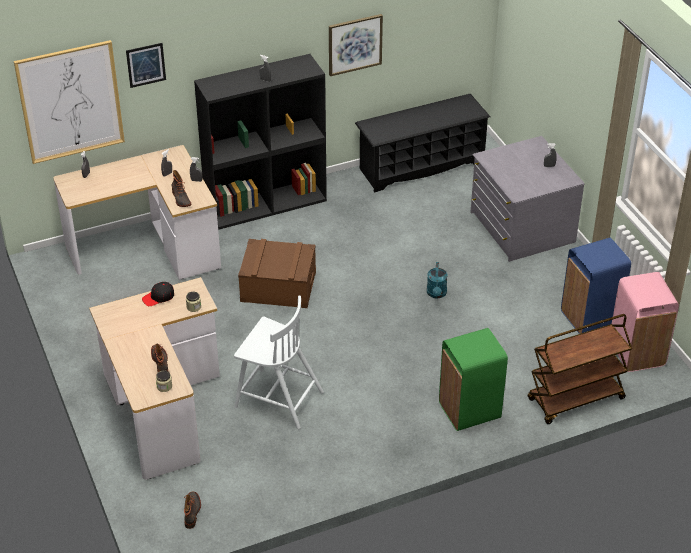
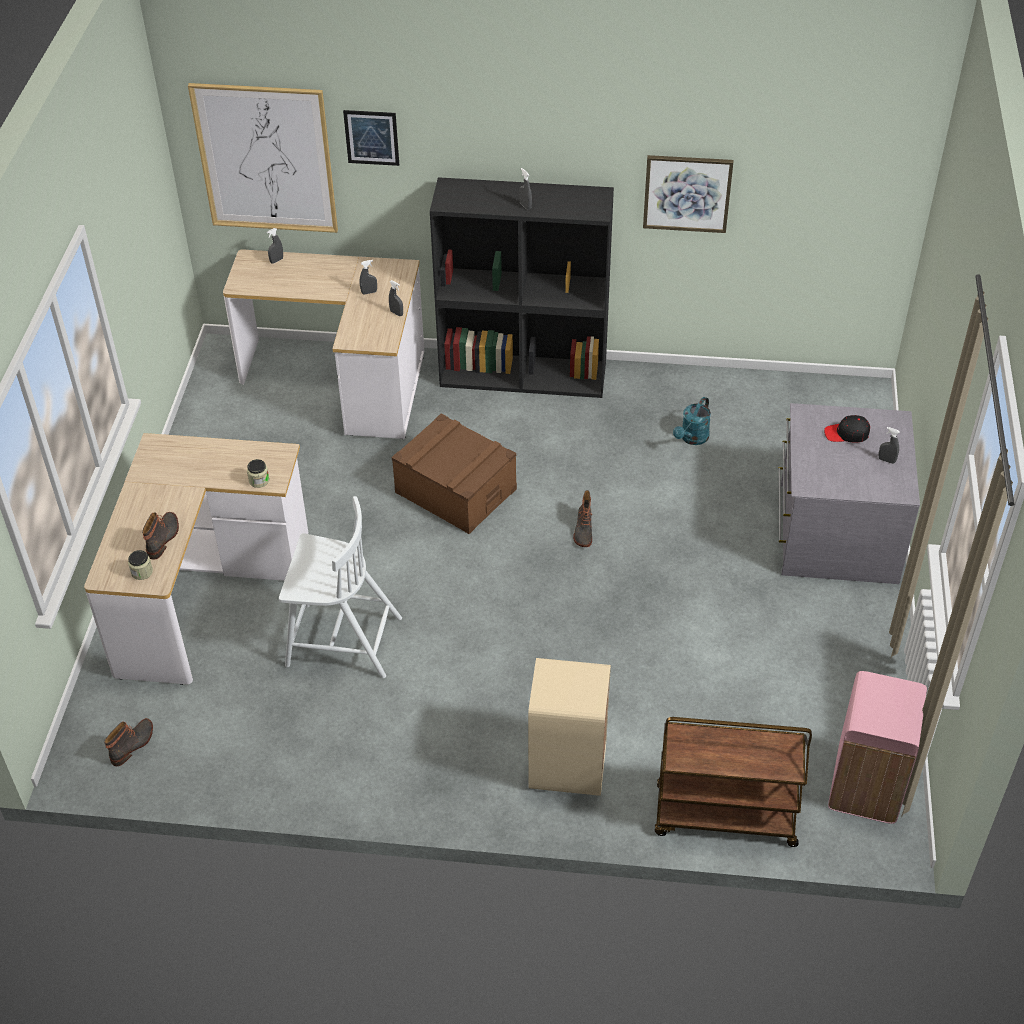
camera: 30 degrees right, 5 degrees up
black cap [142,282,174,306] -> black cap moved to [824,415,870,442]
boot [172,170,191,207] -> boot moved to [573,490,592,547]
white chair [234,296,324,429] -> white chair turned 45 degrees counterclockwise [279,496,402,678]
black shoe rack [355,94,490,193] -> none
turquoise watering can [427,262,447,298] -> turquoise watering can moved to [673,397,711,445]
green trash can [439,328,508,431] -> beige trash can [528,658,611,796]
blue trash can [561,238,631,334] -> none

